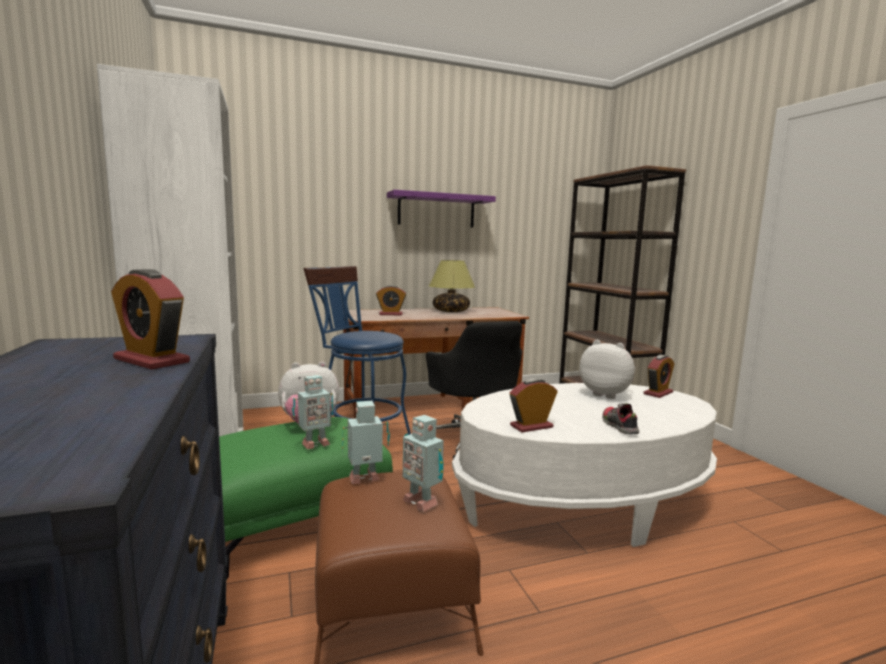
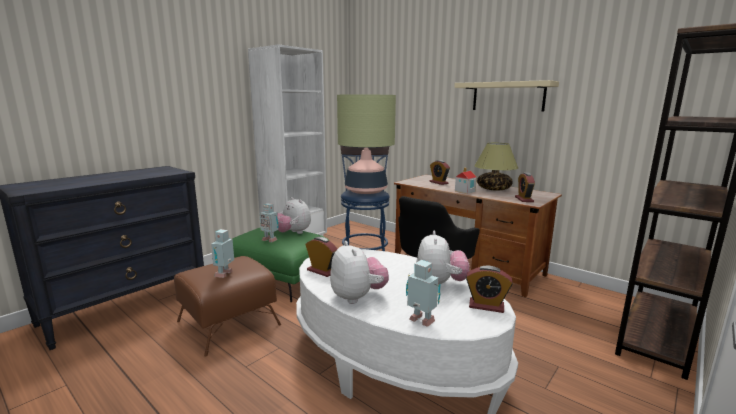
camera: 60 degrees right, 5 degrees up
alarm clock [111,269,190,370] -> alarm clock moved to [515,173,535,202]
toy robot [342,401,390,484] -> toy robot moved to [406,260,441,327]
purple shelf [387,190,496,227] -> beige shelf [454,80,559,112]
shoe [602,403,639,434] -> plush toy [330,241,389,304]
none -> table lamp [337,94,396,194]
none -> toy house [455,168,477,194]

